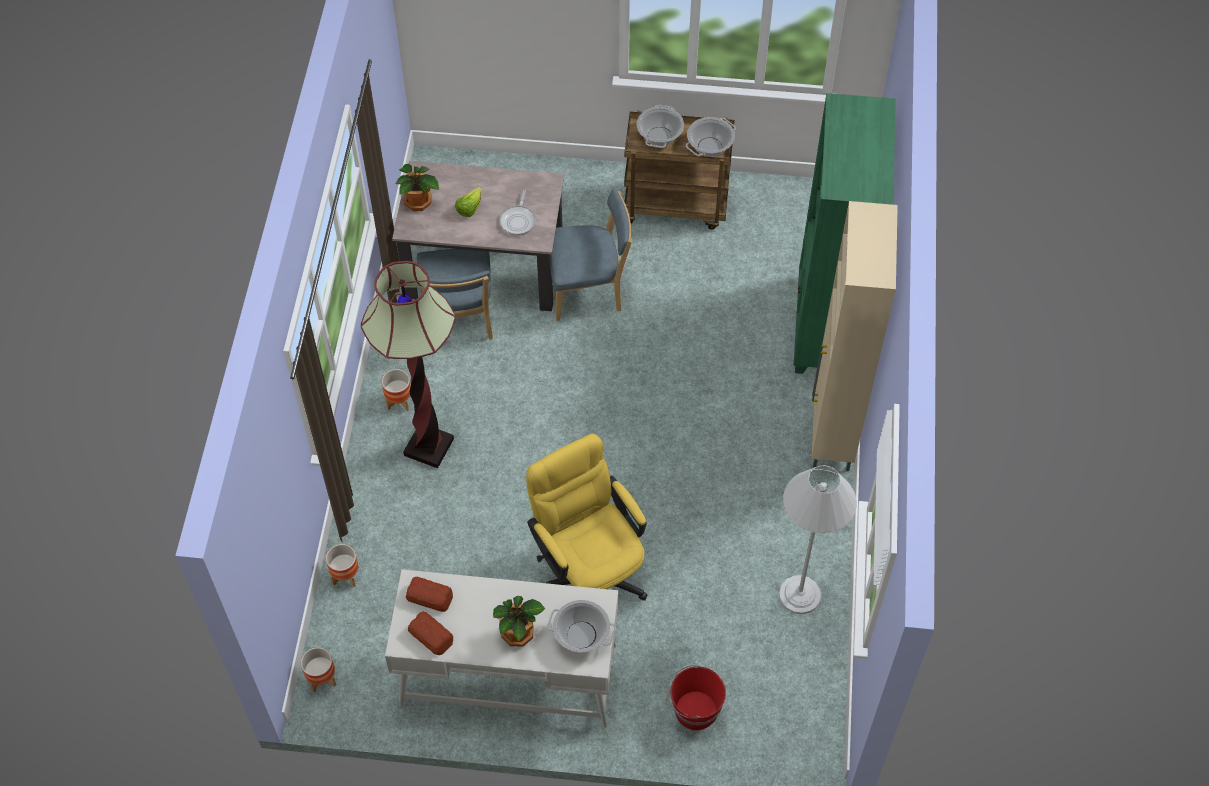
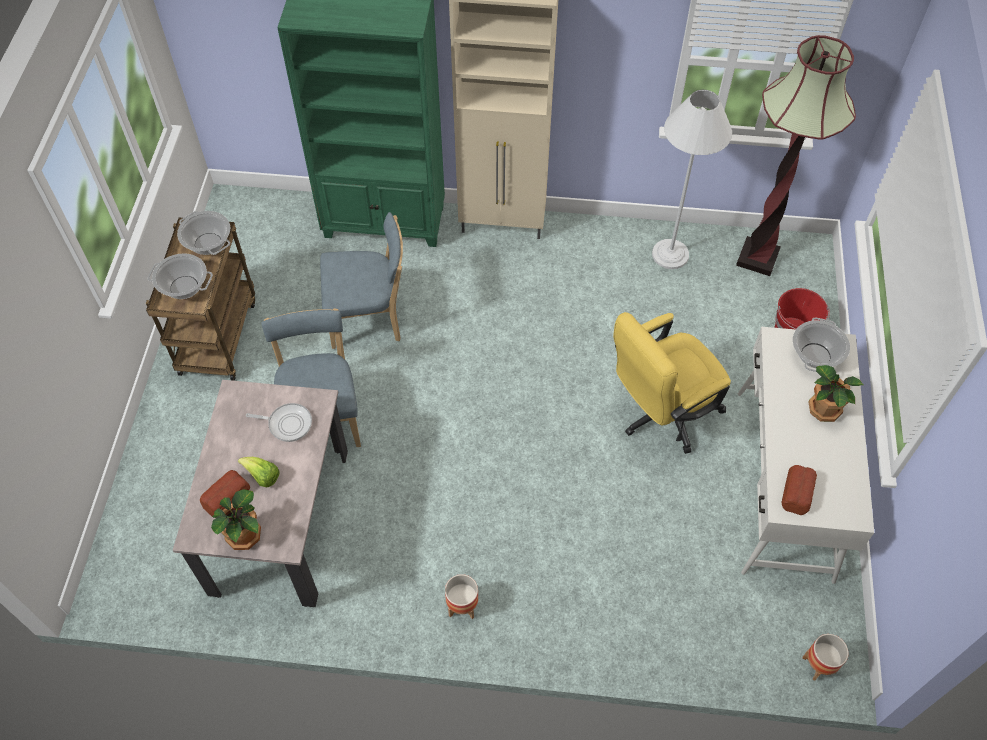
camera: 90 degrees left, 0 degrees up
planter [326,544,359,587] -> none
floor lamp [361,261,456,468] -> floor lamp moved to [736,35,856,276]
bread [408,612,453,655] -> bread moved to [200,470,250,517]
blue chair [417,249,493,339] -> blue chair moved to [320,212,403,349]

